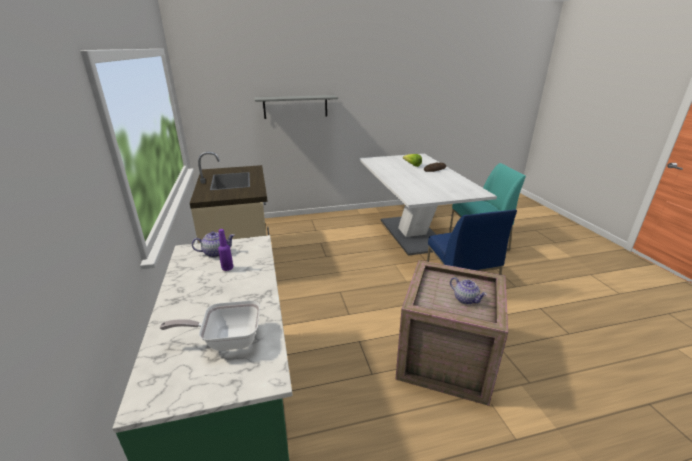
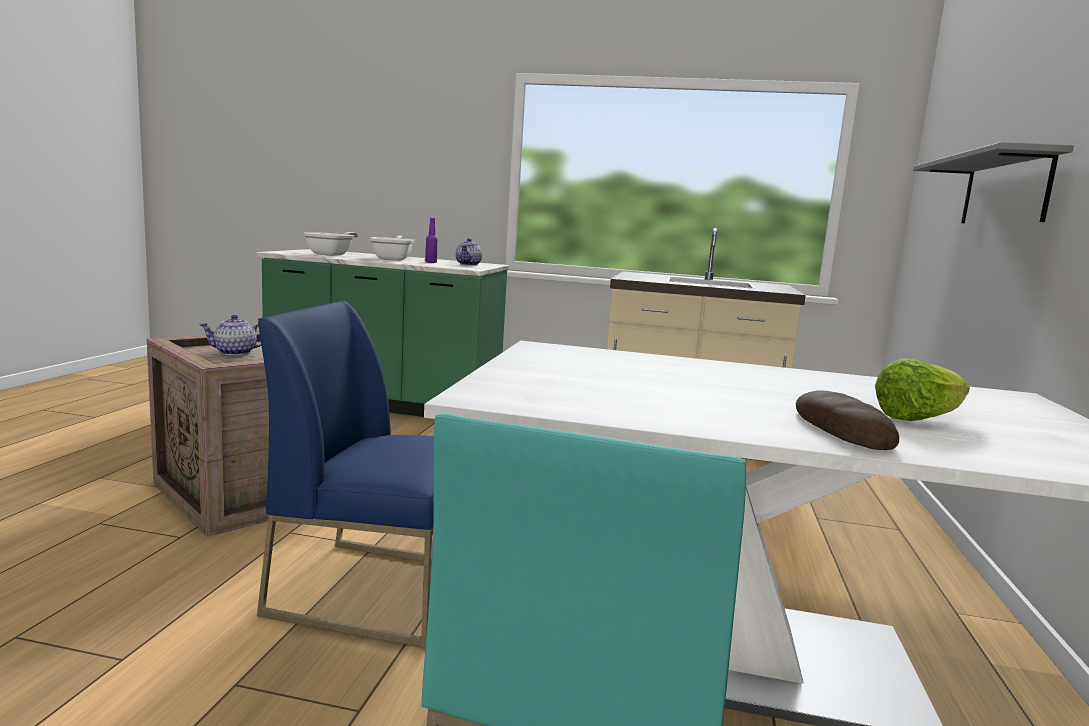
camera: 115 degrees right, 15 degrees down
none -> frying pan [370,236,415,261]

